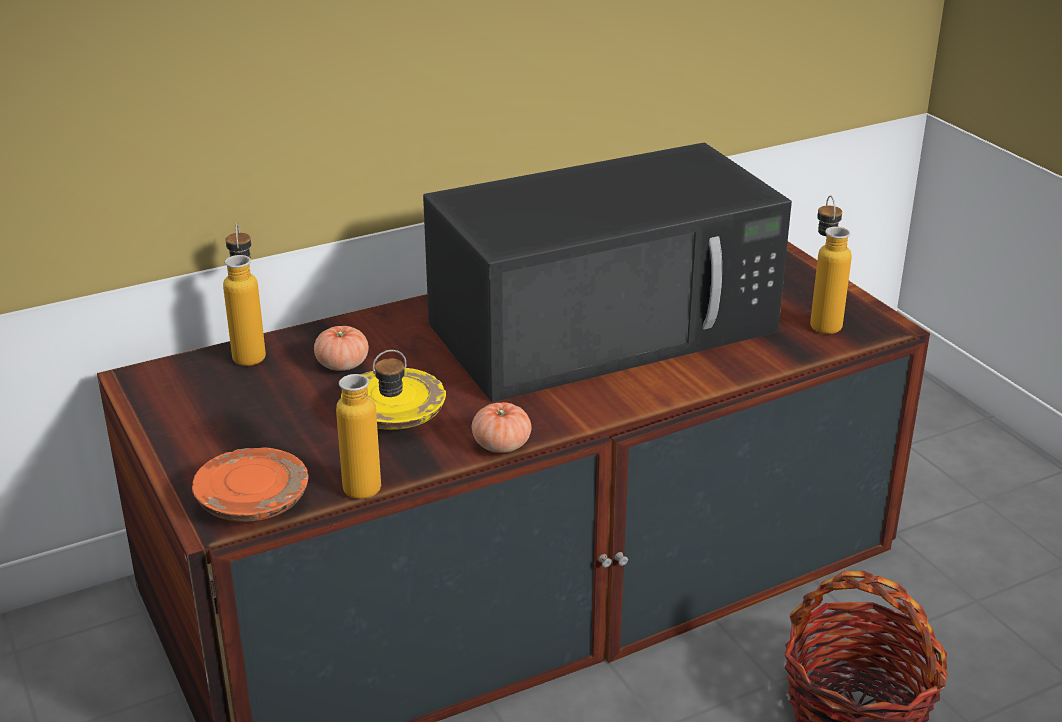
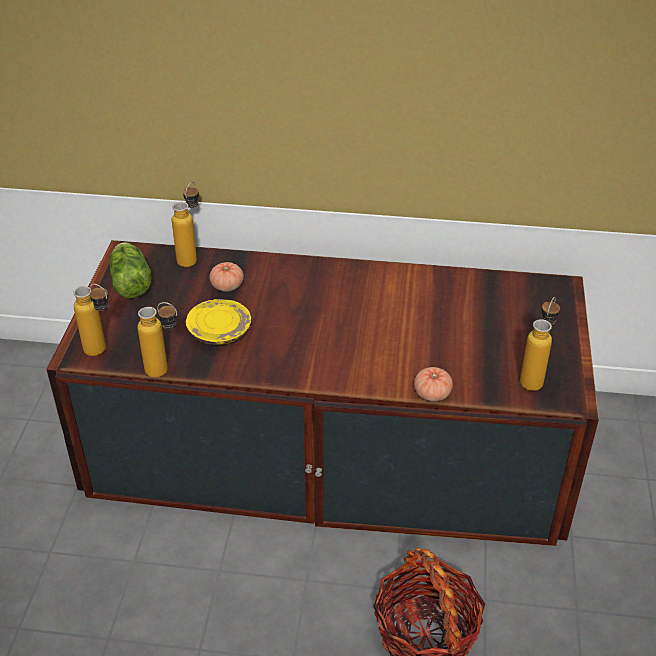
camera: 35 degrees right, 10 degrees up
orange plate [192,447,309,522] -> bottle [74,284,108,356]
black microwave [423,142,792,402] -> none
tomato [472,402,531,453] -> tomato moved to [414,367,453,402]
none -> lettuce [110,243,152,298]

